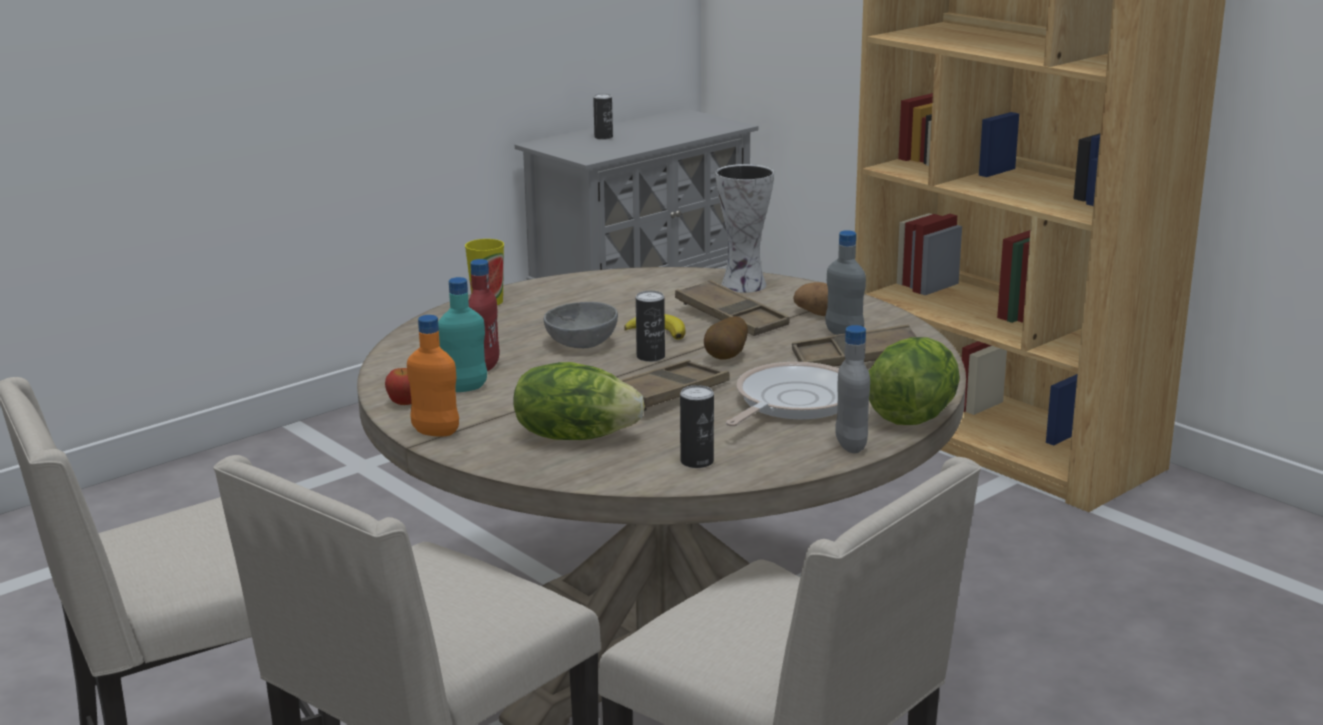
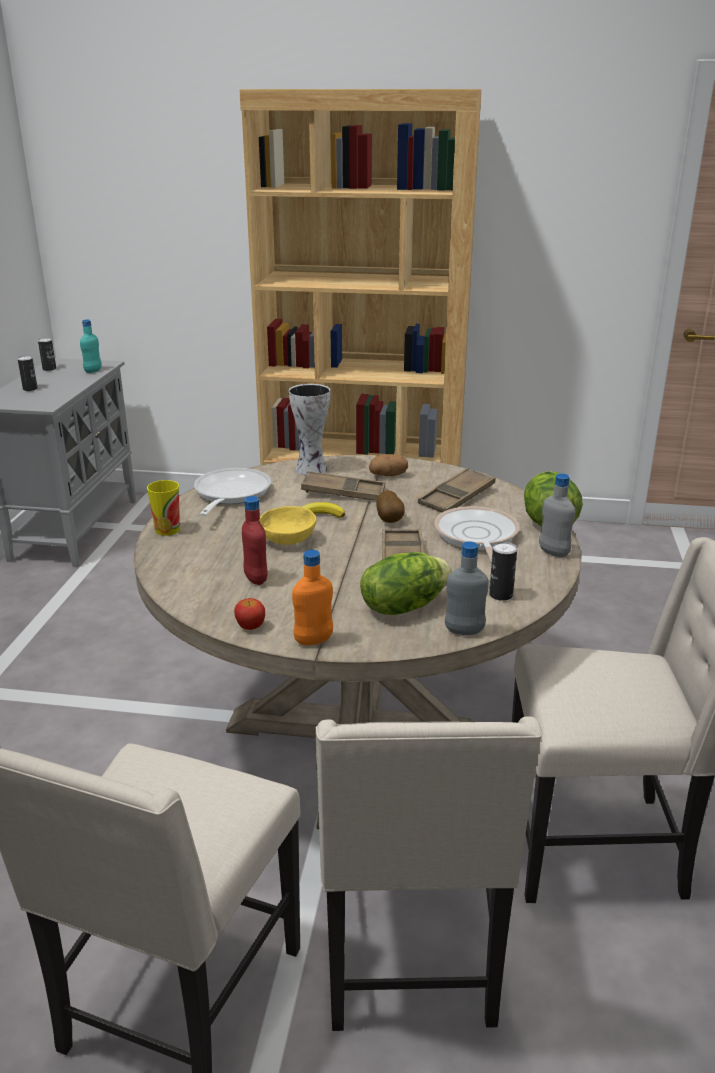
camera: 40 degrees left, 5 degrees up
turquoise bottle [438,277,487,392] -> turquoise bottle moved to [80,319,102,373]
grey bowl [544,302,618,348] -> yellow bowl [259,506,316,545]
can [636,291,665,362] -> can moved to [38,338,56,371]
grey bottle [825,230,866,335] -> grey bottle moved to [445,541,489,635]
none -> frying pan [194,468,271,516]

